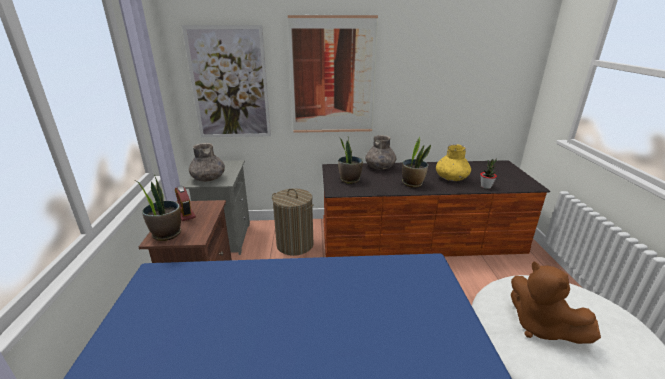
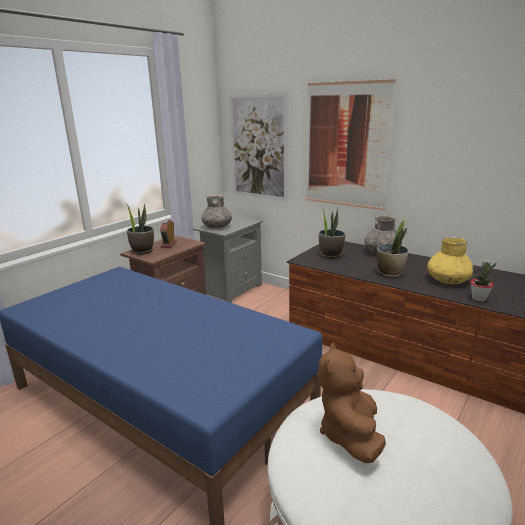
camera: 40 degrees right, 5 degrees down
laundry basket [272,188,314,256] -> none

